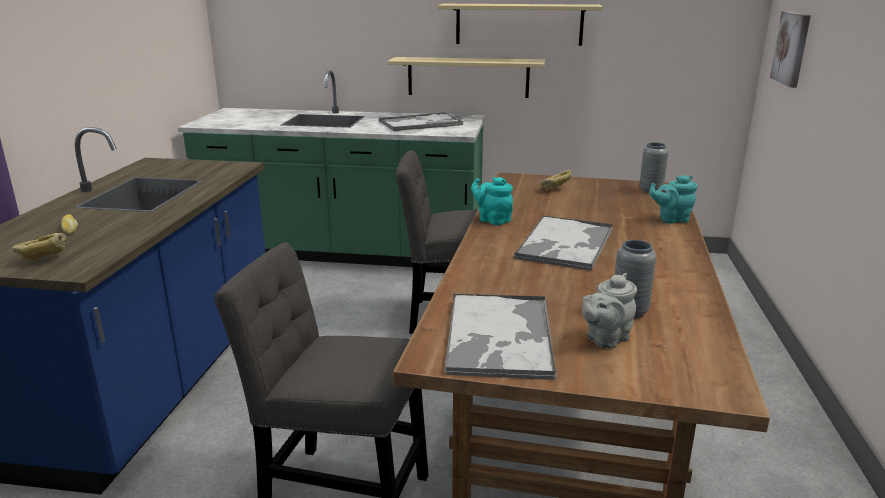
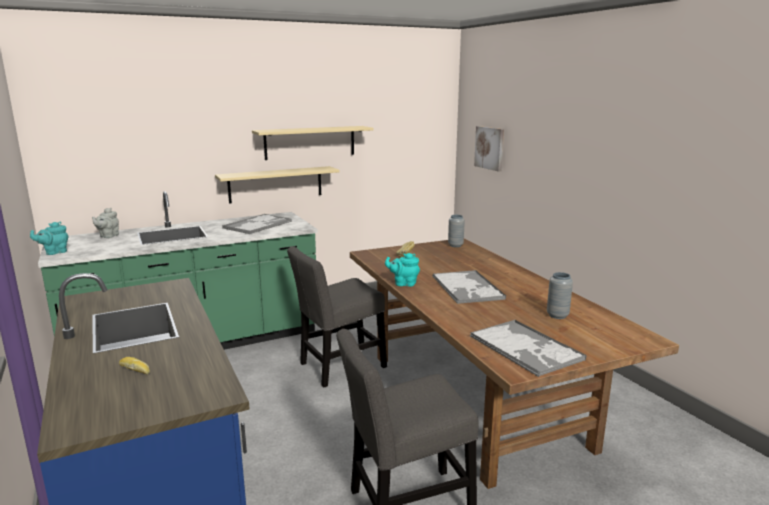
camera: 35 degrees left, 5 degrees down
bread [12,233,67,261] -> none
grey teapot [582,273,637,349] -> grey teapot moved to [92,208,119,238]
turquoise teapot [649,175,697,224] -> turquoise teapot moved to [30,222,68,255]

